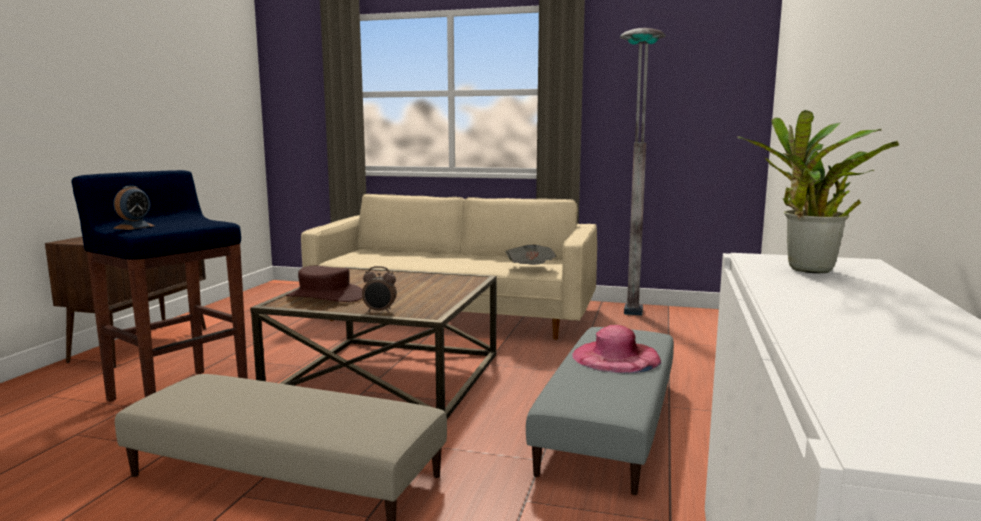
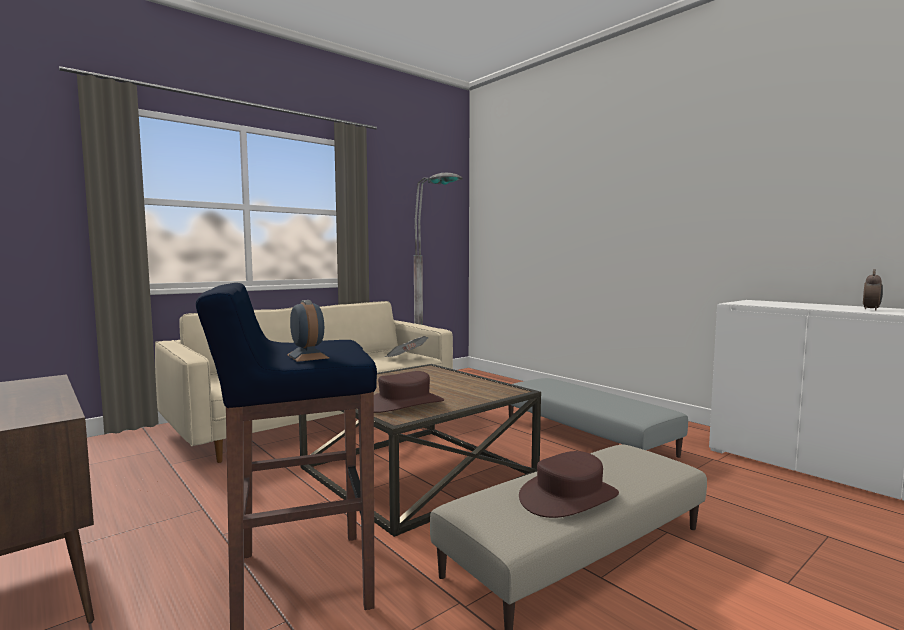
camera: 55 degrees left, 5 degrees down
alarm clock [362,266,397,313] -> alarm clock moved to [863,269,883,311]
pink hat [572,325,661,373] -> none
potted plant [737,110,899,273] -> none
none -> brown hat [519,451,619,518]

